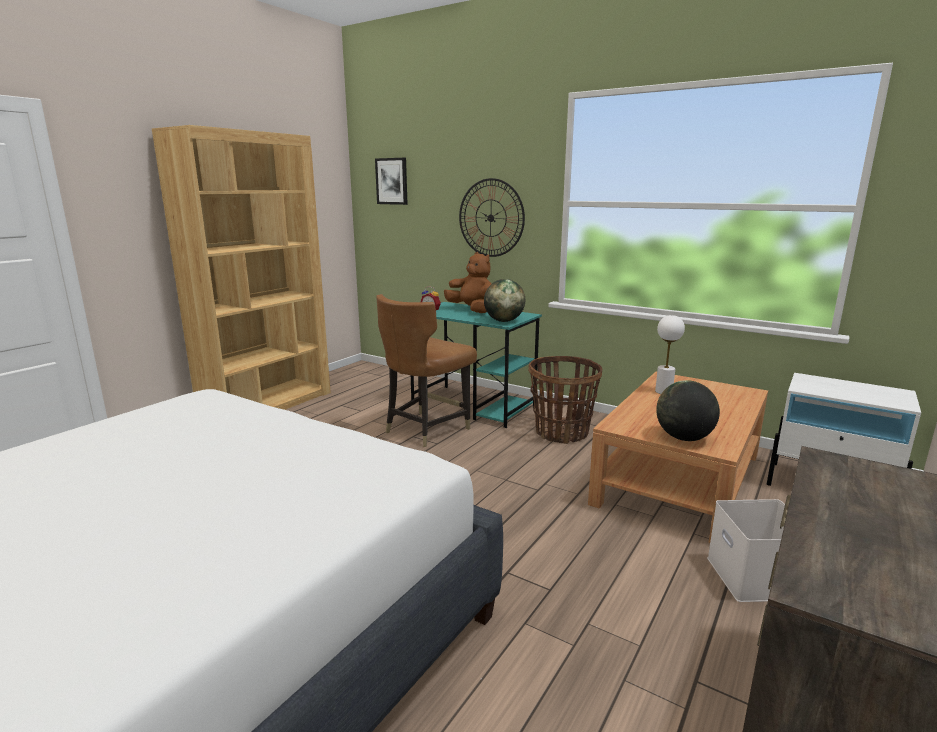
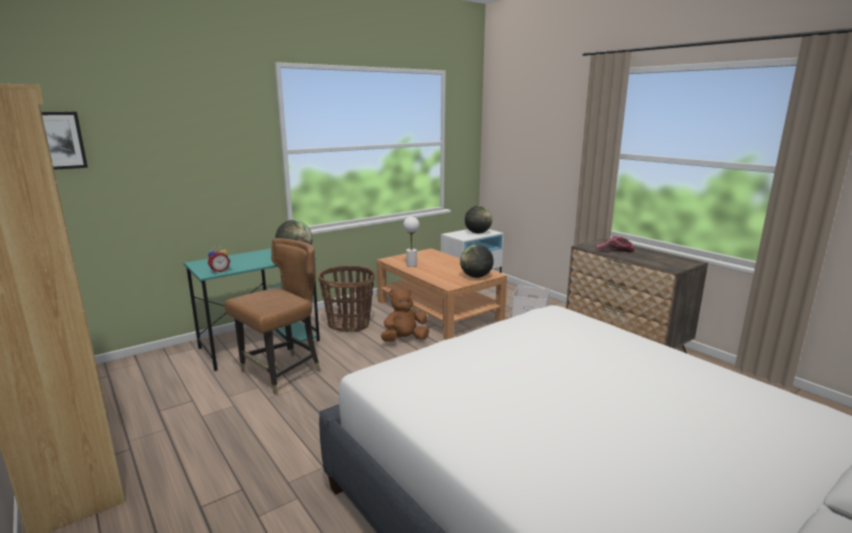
camera: 70 degrees left, 0 degrees up
brown chair [376,294,477,447] -> brown chair turned 105 degrees counterclockwise [224,238,321,395]
brown plush toy [444,252,492,313] -> brown plush toy moved to [381,289,429,342]
wall clock [459,178,525,257] -> none
none -> globe [465,206,492,234]
none -> cap [596,236,634,253]

